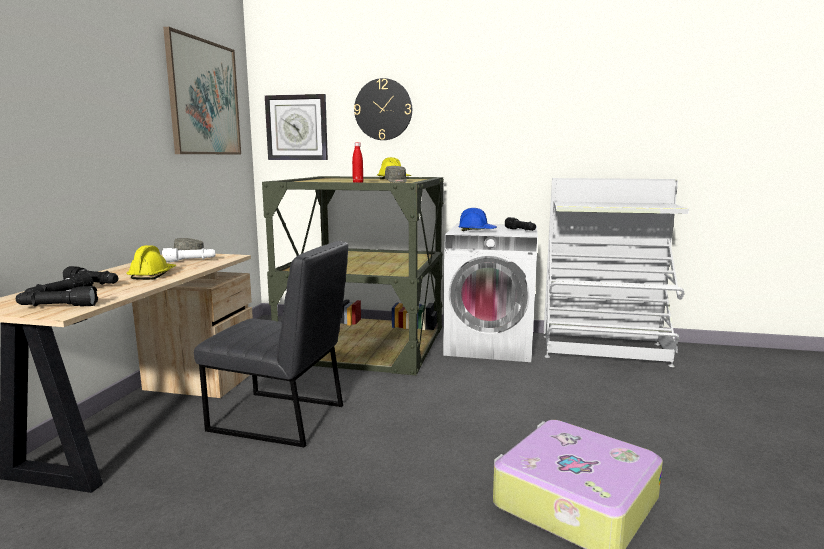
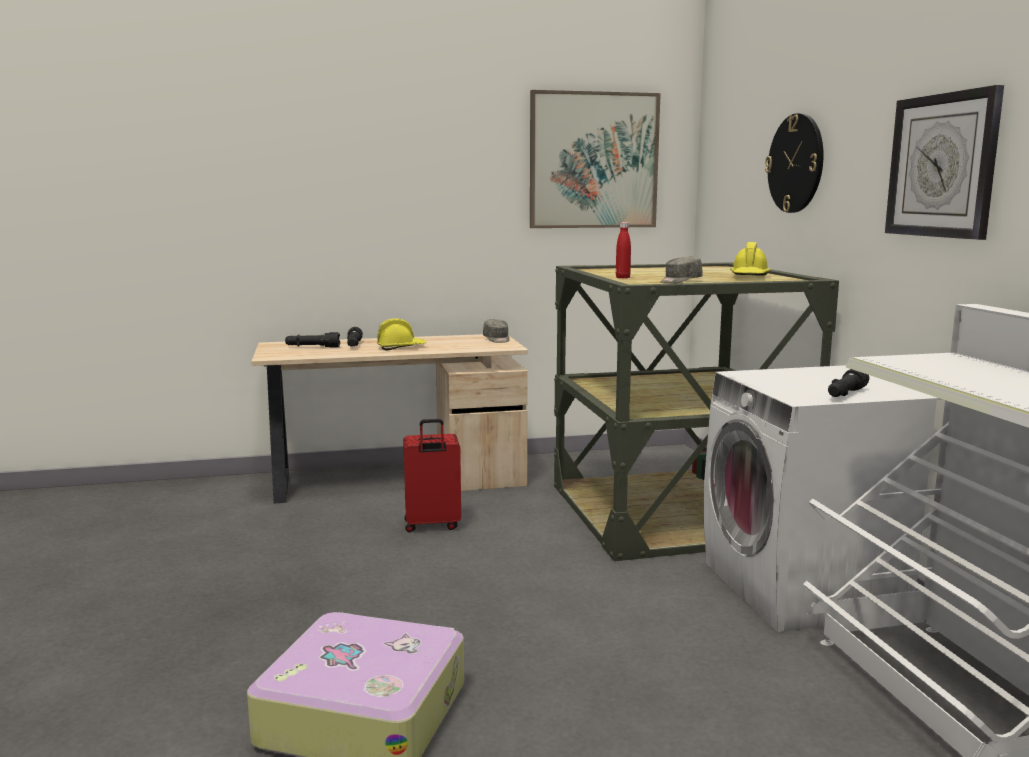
camera: 65 degrees right, 0 degrees up
black flashlight [16,286,98,307] -> none
white flashlight [162,248,216,262] -> none
grey chair [194,241,348,447] -> red suitcase [403,419,461,532]
wall clock [265,94,328,160] -> wall clock moved to [885,85,1004,240]
blue hard hat [458,208,497,231] -> none

